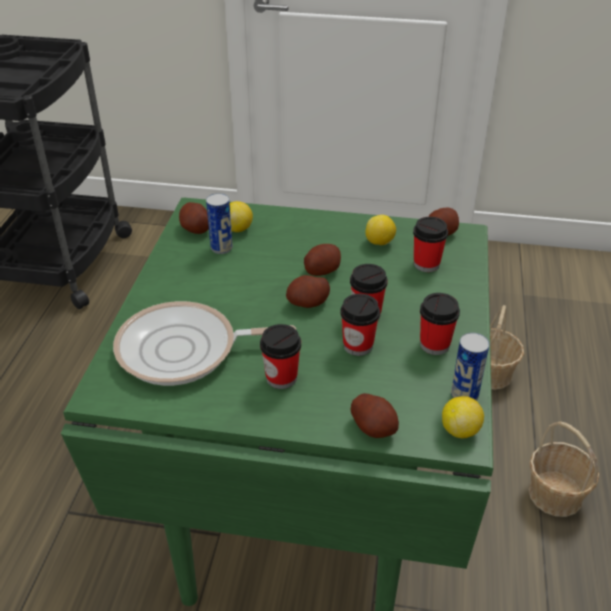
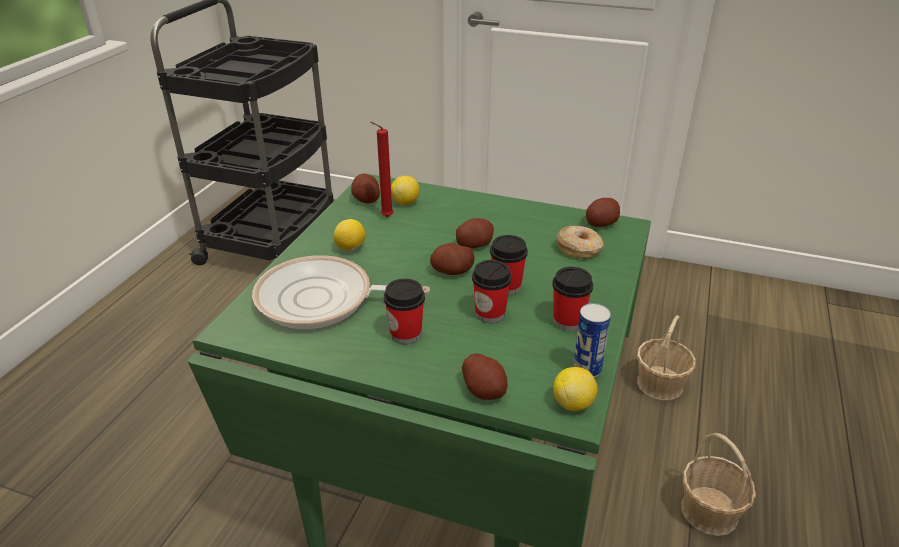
camera: 10 degrees right, 5 degrees down
can [206,193,233,254] -> red candle [370,121,393,217]
lemon [365,215,396,245] -> lemon moved to [333,219,365,251]
cup [413,217,448,272] -> donut [556,226,604,259]

